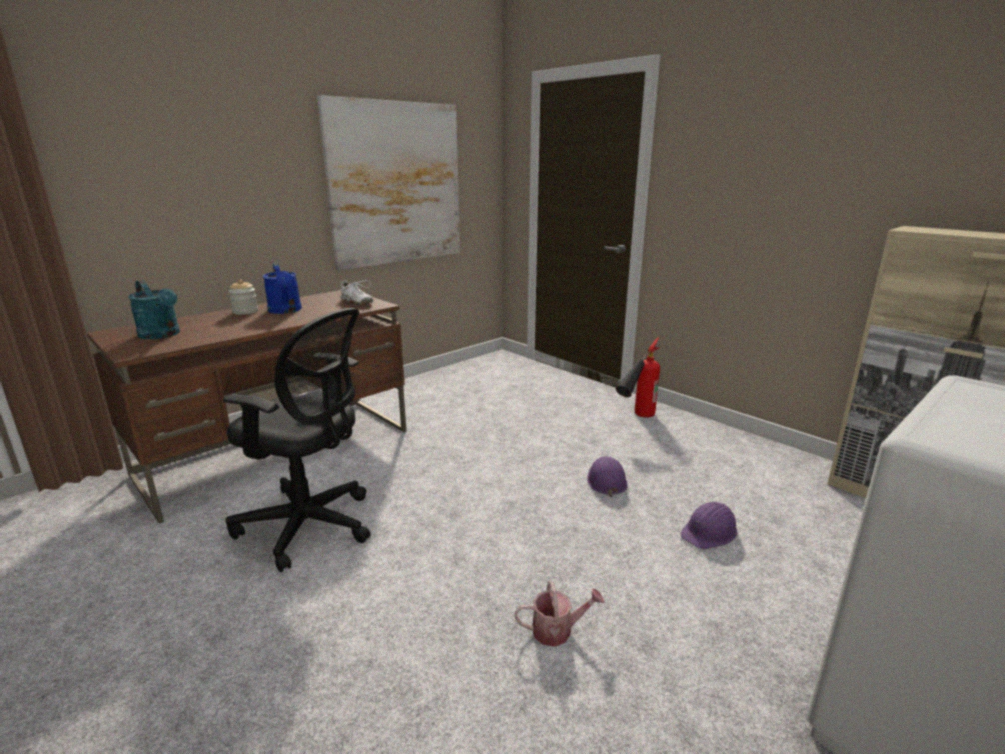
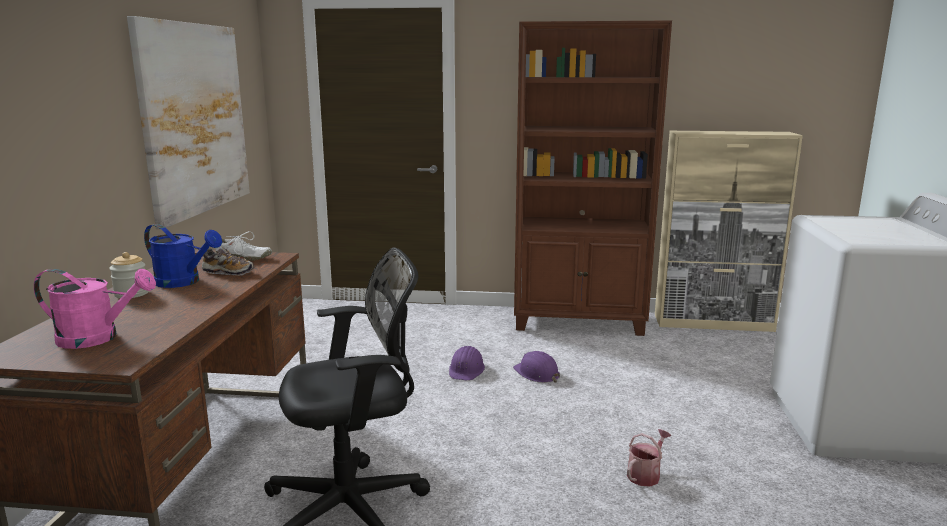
camera: 40 degrees left, 5 degrees down
turquoise watering can [128,280,180,339] -> pink watering can [34,269,156,349]
fire extinguisher [616,337,660,418] -> none
purple hard hat [680,502,738,549] -> purple hard hat moved to [449,346,485,381]
none -> shoe [202,247,254,276]
none -> brown bookcase [514,20,672,336]

